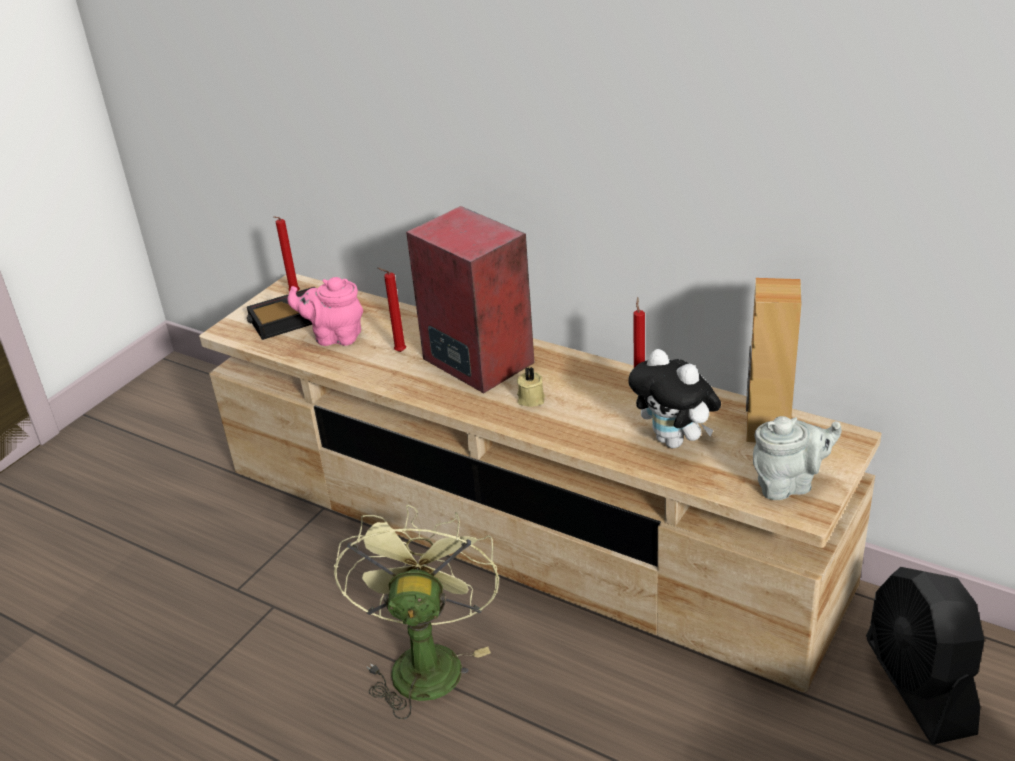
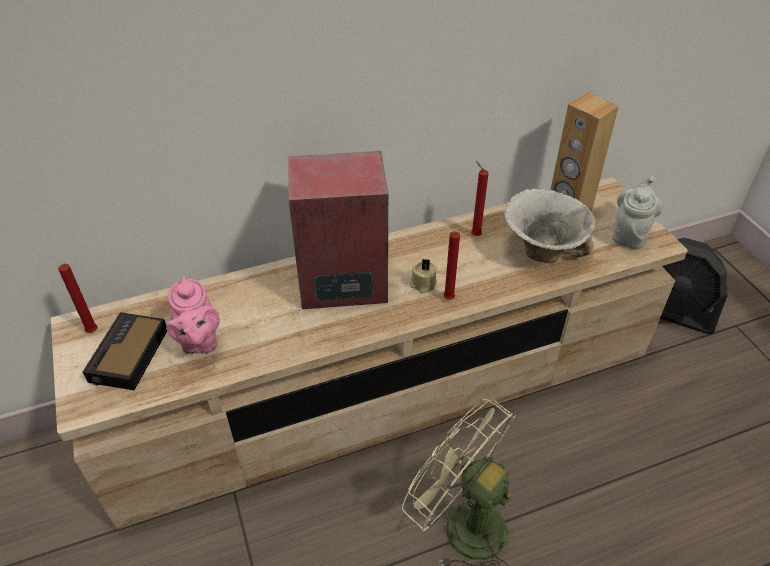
camera: 55 degrees left, 10 degrees up
pink teapot [288,277,363,346] -> pink teapot turned 60 degrees counterclockwise [166,276,220,354]
red candle [378,268,406,352] -> red candle moved to [443,231,460,300]
plush toy [628,349,721,448] -> bowl [504,189,596,263]

